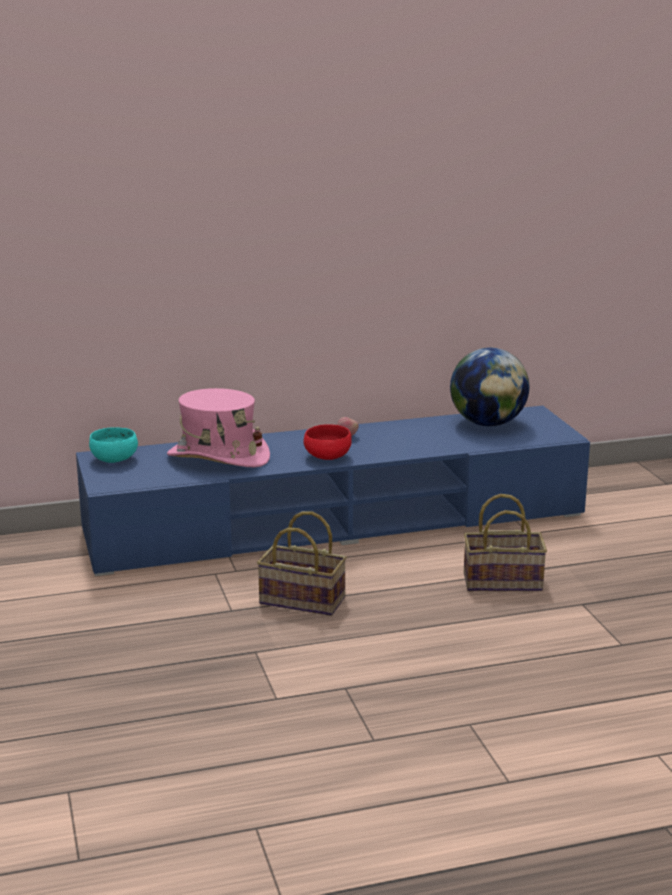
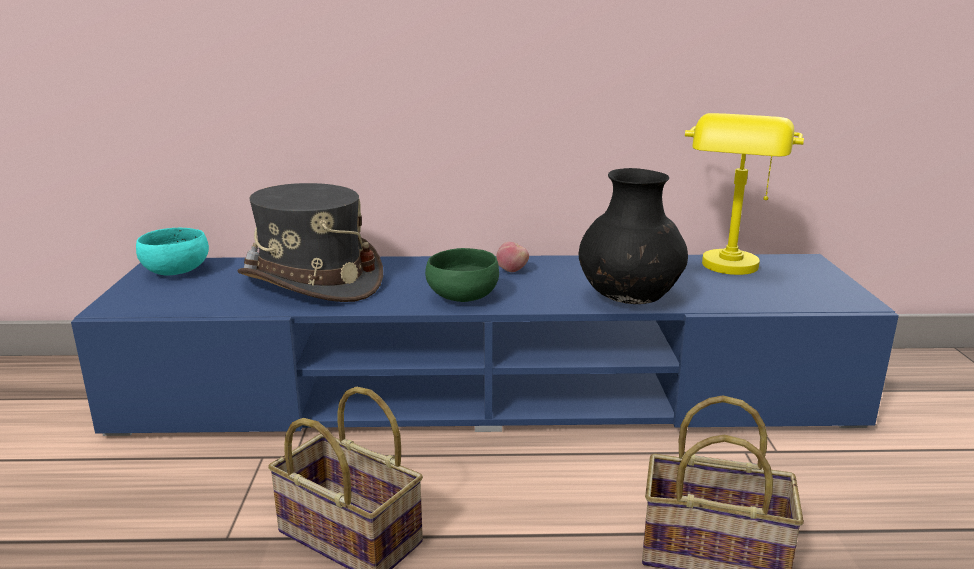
camera: 15 degrees right, 0 degrees up
pink hat [167,388,270,468] -> grey hat [238,183,383,302]
red bowl [304,424,352,460] -> green bowl [425,248,499,302]
globe [450,348,529,426] -> yellow table lamp [685,113,804,275]
none -> black vase [579,168,688,304]

